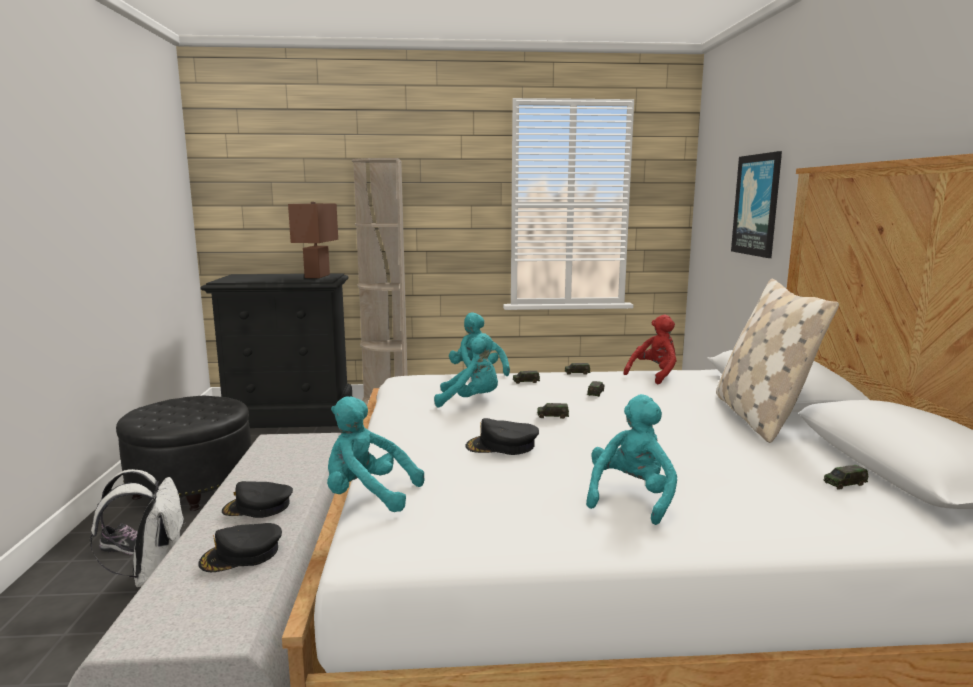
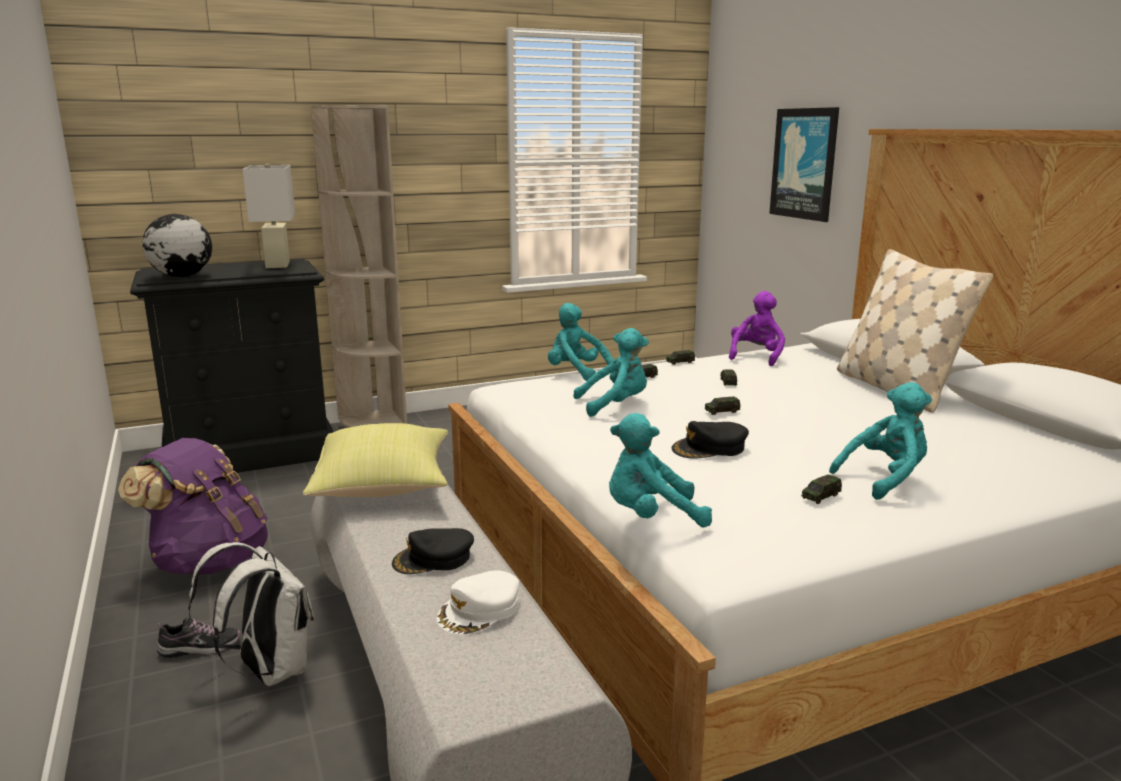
camera: 20 degrees left, 5 degrees up
black ottoman [116,396,251,511] -> purple backpack [118,438,268,574]
black cap [198,523,282,572] -> white cap [436,570,519,635]
brown table lamp [288,202,338,278] -> white table lamp [243,164,295,268]
turquoise plush toy [586,394,677,525] -> turquoise plush toy turned 60 degrees clockwise [829,382,932,500]
red plush toy [623,315,676,384] -> purple plush toy [729,291,785,366]
toy car [823,465,868,490] -> toy car moved to [801,474,842,504]
none -> globe [142,214,212,277]
none -> yellow pillow [303,423,448,497]

